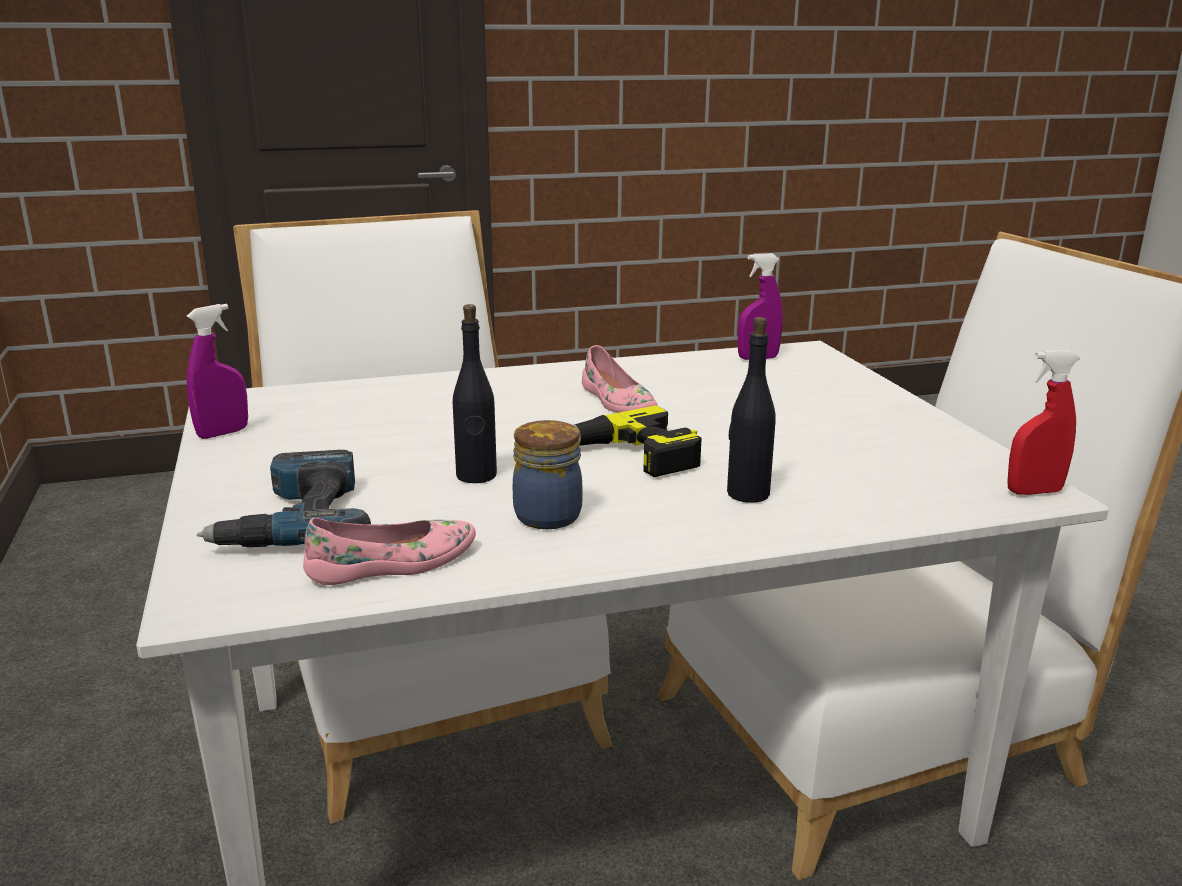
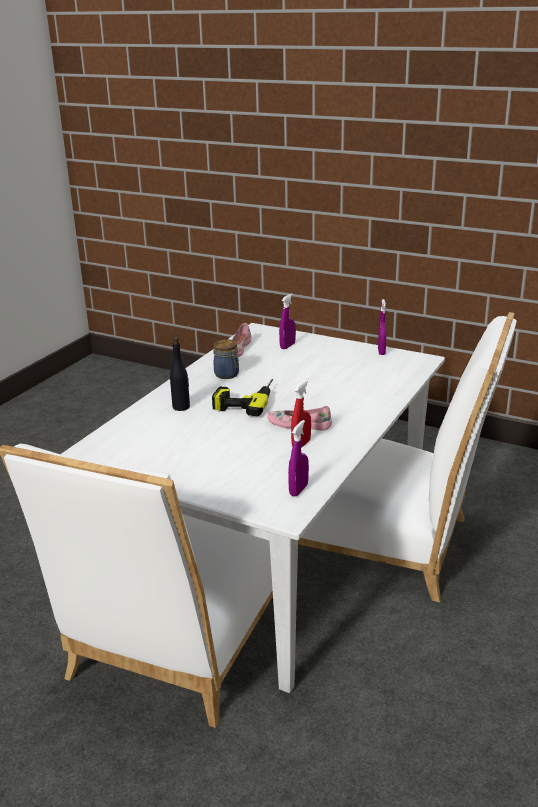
camera: 135 degrees right, 5 degrees up
power drill [197,450,371,547] -> purple spray bottle [279,294,296,349]
black bottle [453,304,497,483] -> none
red spray bottle [1007,350,1080,495] -> red spray bottle moved to [291,380,311,448]

